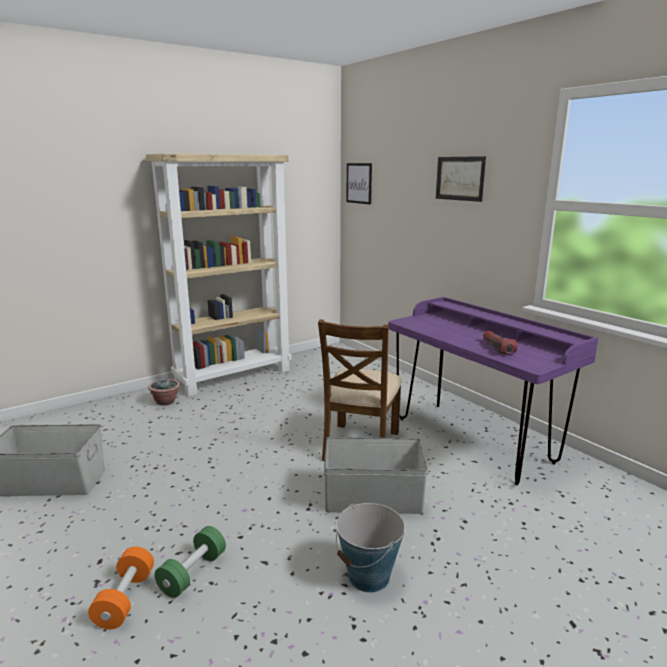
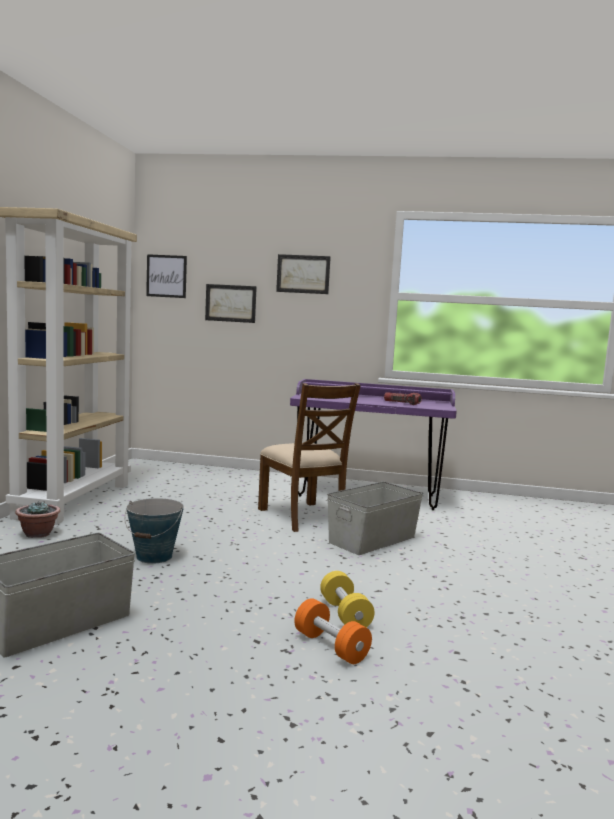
camera: 45 degrees left, 10 degrees down
green dumbbell [155,526,226,598] -> yellow dumbbell [320,571,375,628]
bucket [336,503,405,593] -> bucket moved to [124,498,184,564]
none -> picture [205,284,257,323]

